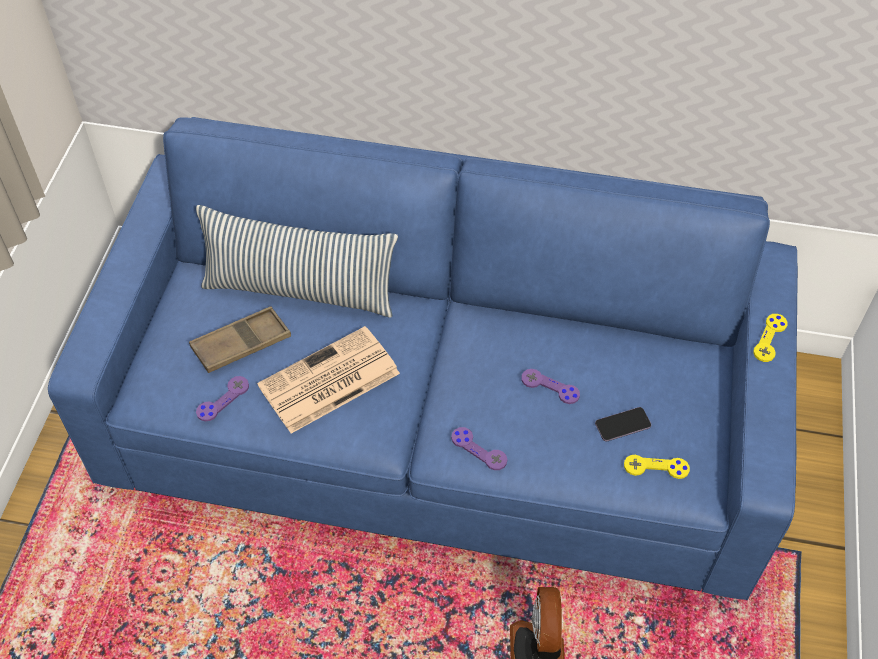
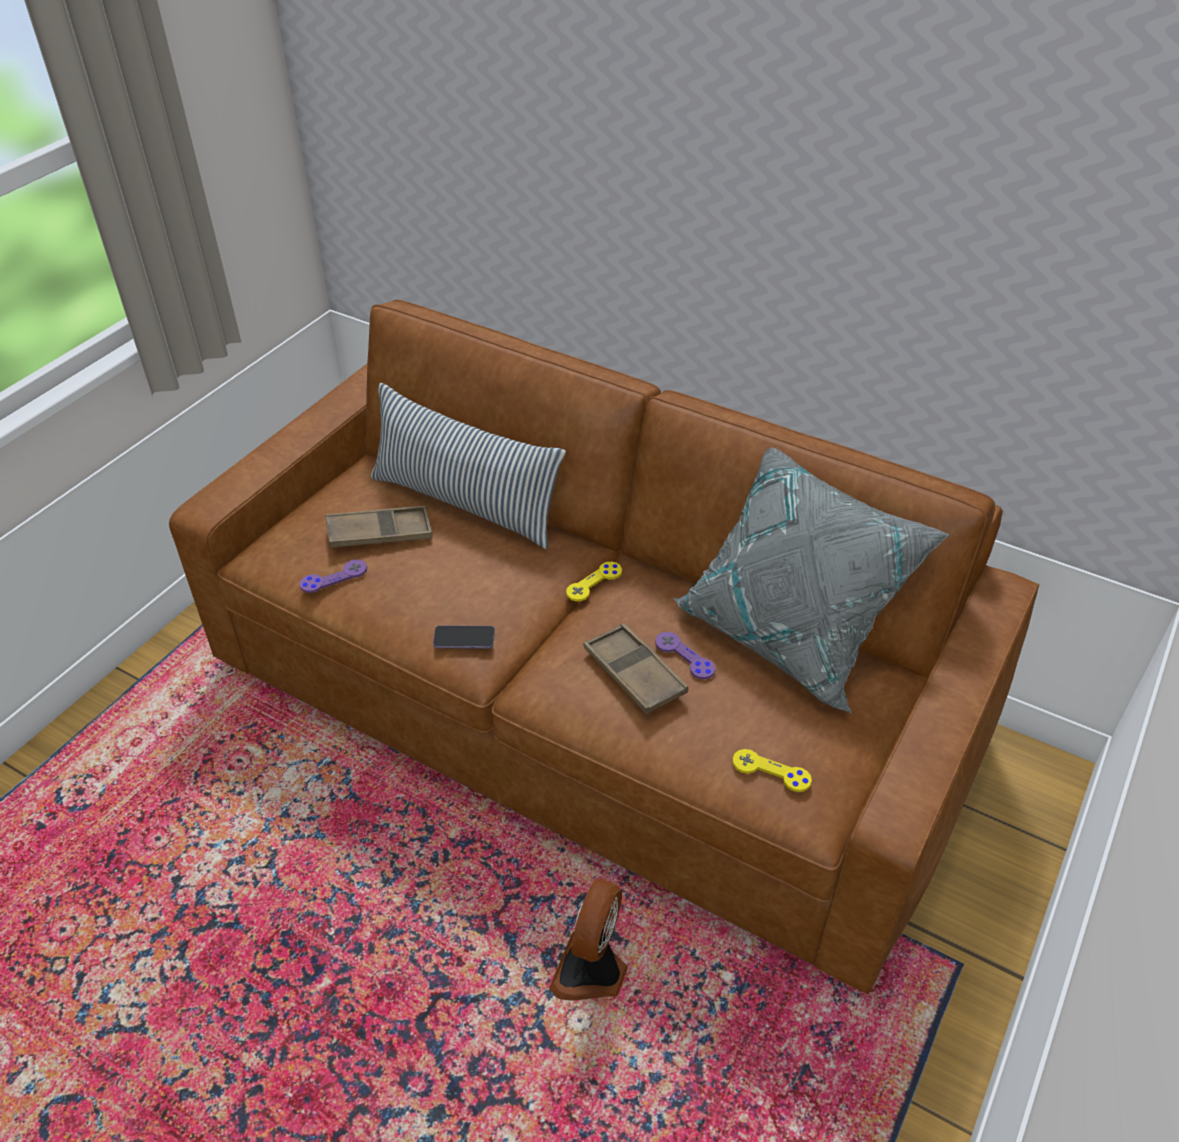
camera: 20 degrees right, 10 degrees down
blue sofa [48,117,798,600] -> brown sofa [169,300,1039,994]
newspaper [257,326,400,434] -> none
purple game controller [451,427,507,470] -> none
phone [595,407,651,441] -> phone moved to [433,625,495,649]
yellow game controller [753,314,788,362] -> yellow game controller moved to [566,562,622,602]
none -> brown tray [584,623,688,714]
none -> grey pillow [673,447,950,714]

